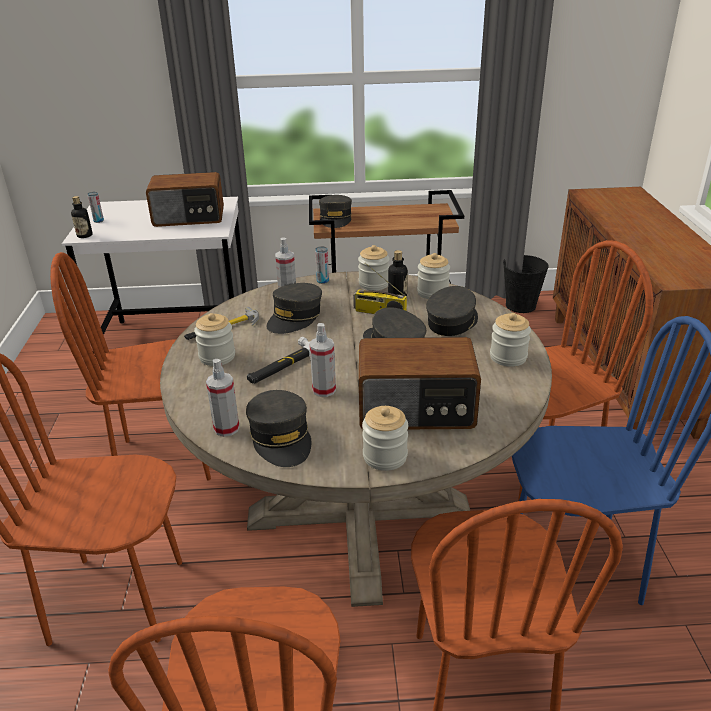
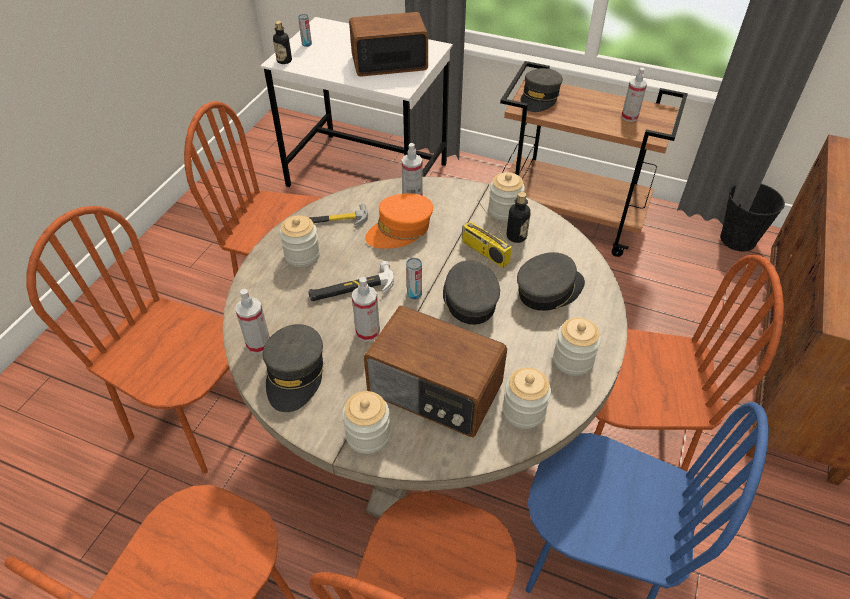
camera: 25 degrees right, 15 degrees up
radio [146,172,224,227] -> radio turned 150 degrees clockwise [349,12,428,77]
grey cap [266,283,322,334] -> orange cap [365,193,433,249]
can [315,246,329,284] -> can moved to [406,258,422,299]
jar [417,253,450,299] -> jar moved to [502,368,551,429]
none -> spray bottle [621,68,647,122]

